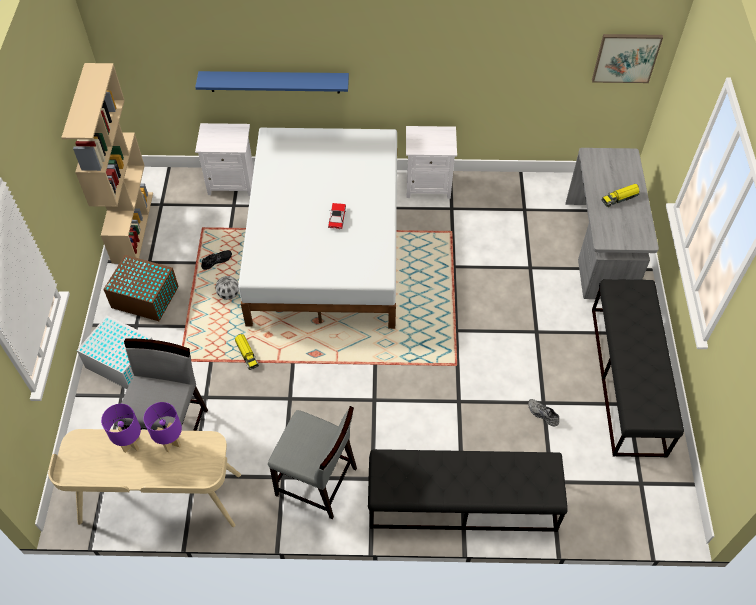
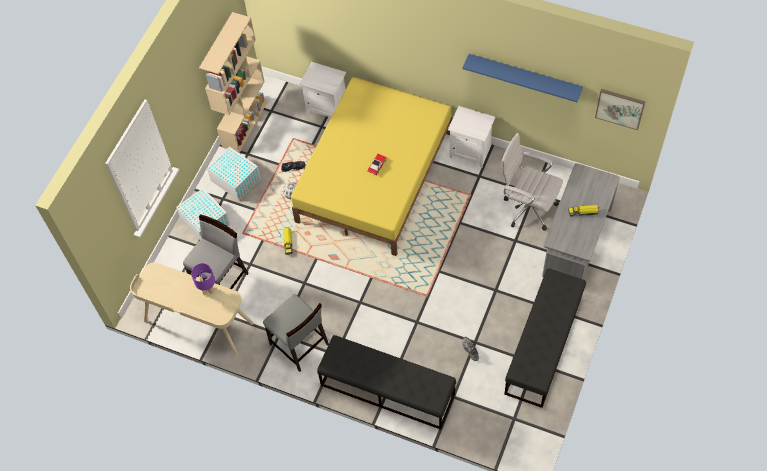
camera: 25 degrees right, 5 degrees up
purple table lamp [101,404,141,453] -> none
brown storage box [103,255,179,321] -> white storage box [207,147,261,200]
blue shelf [195,71,349,94] -> blue shelf moved to [462,54,583,102]
white bed [238,128,397,329] -> yellow bed [291,77,452,256]
none -> white office chair [501,133,563,231]

